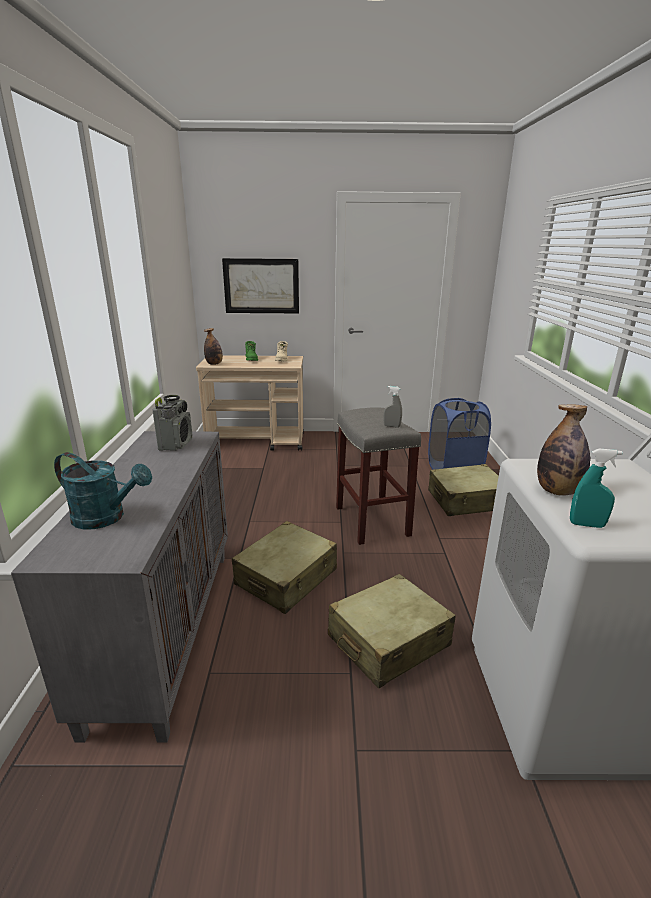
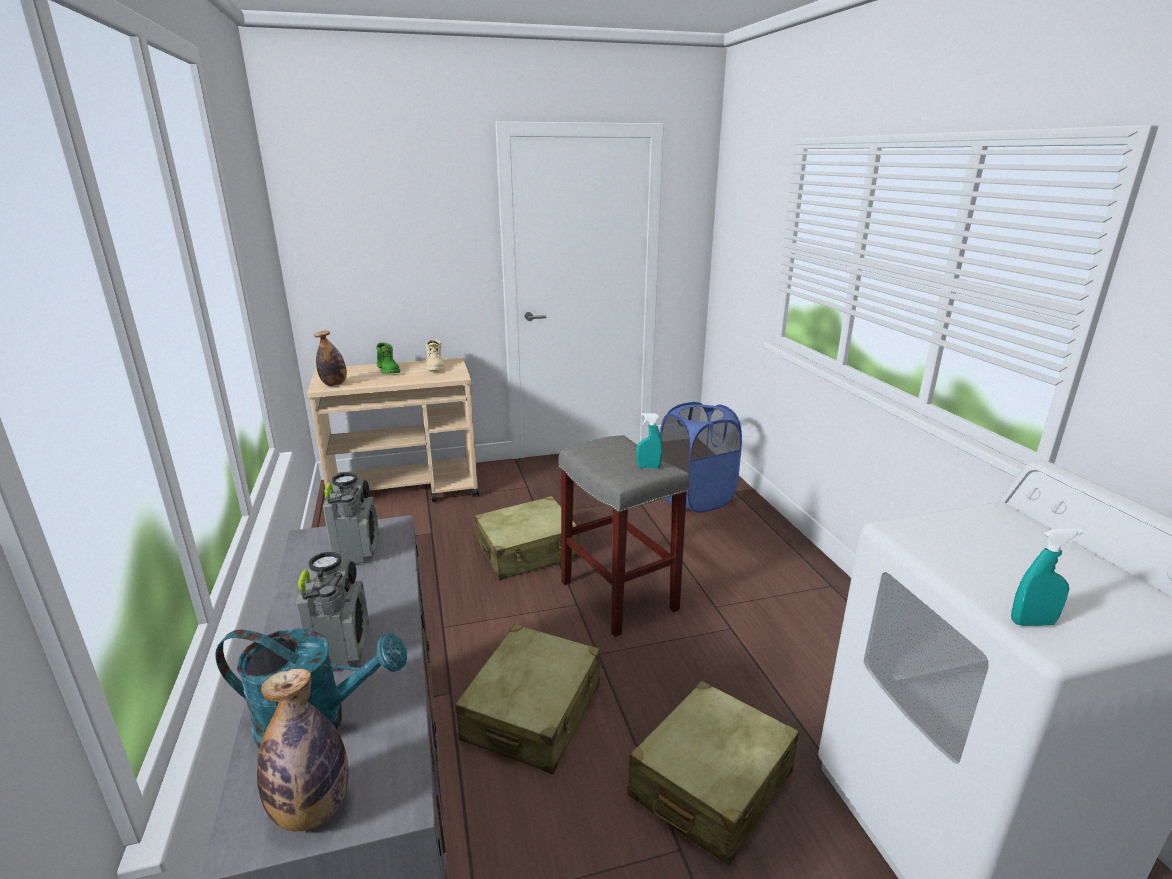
camera: 15 degrees left, 0 degrees up
picture [222,258,299,313] -> none
grey spray bottle [384,386,402,428] -> turquoise spray bottle [636,413,663,469]
beige suitcase [428,464,499,516] -> beige suitcase moved to [475,496,580,581]
bottle [537,404,590,496] -> bottle moved to [257,669,348,831]
none -> radio [296,552,369,670]

